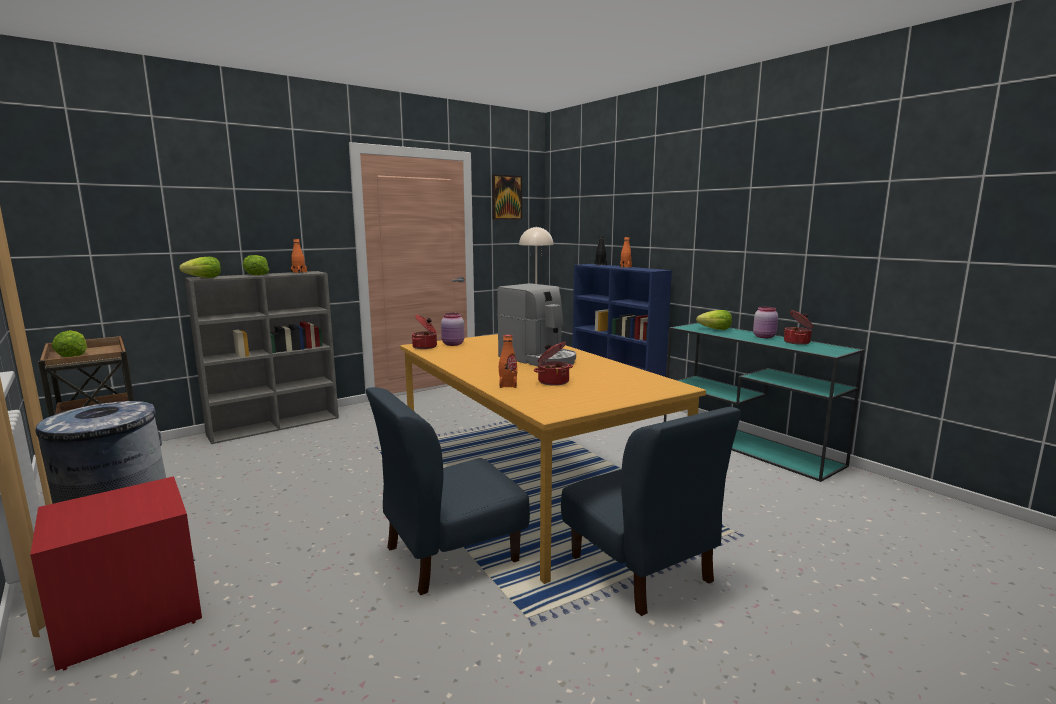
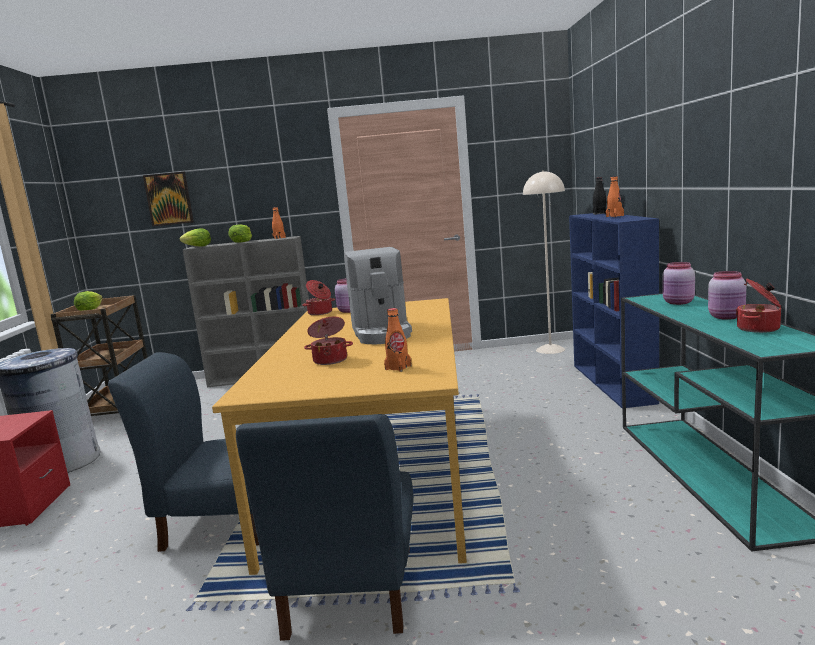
camera: 35 degrees right, 0 degrees up
picture [492,174,522,220] -> picture moved to [143,172,194,226]
orange bottle [499,335,517,388] -> orange bottle moved to [384,308,412,372]
lettuce [696,310,732,330] -> pink jar [663,262,695,305]

